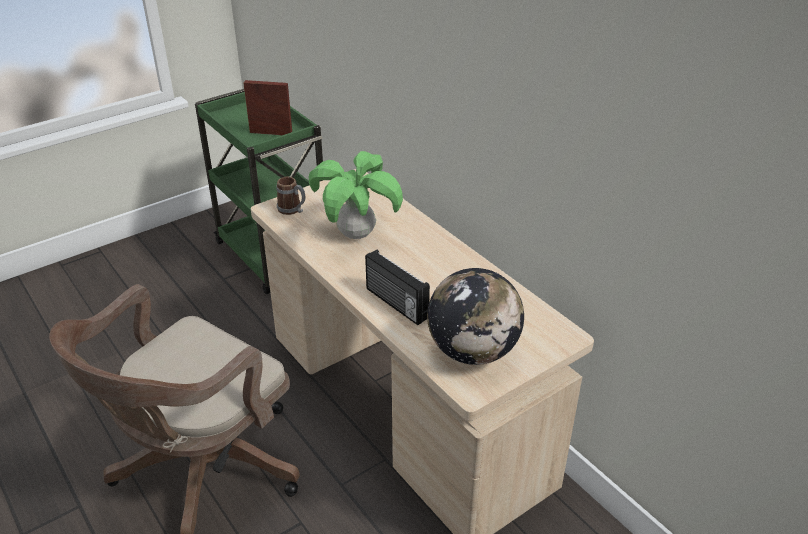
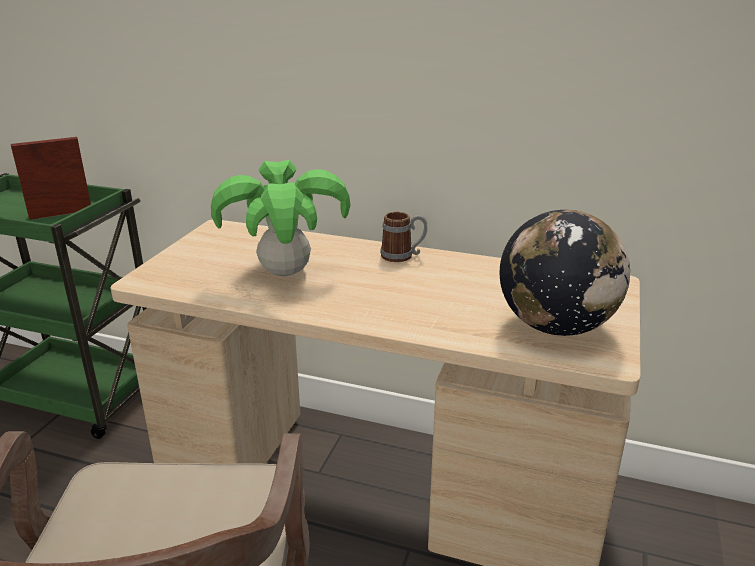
camera: 35 degrees left, 10 degrees down
mug [276,177,305,215] -> mug moved to [380,212,428,262]
radio [365,250,430,325] -> none

